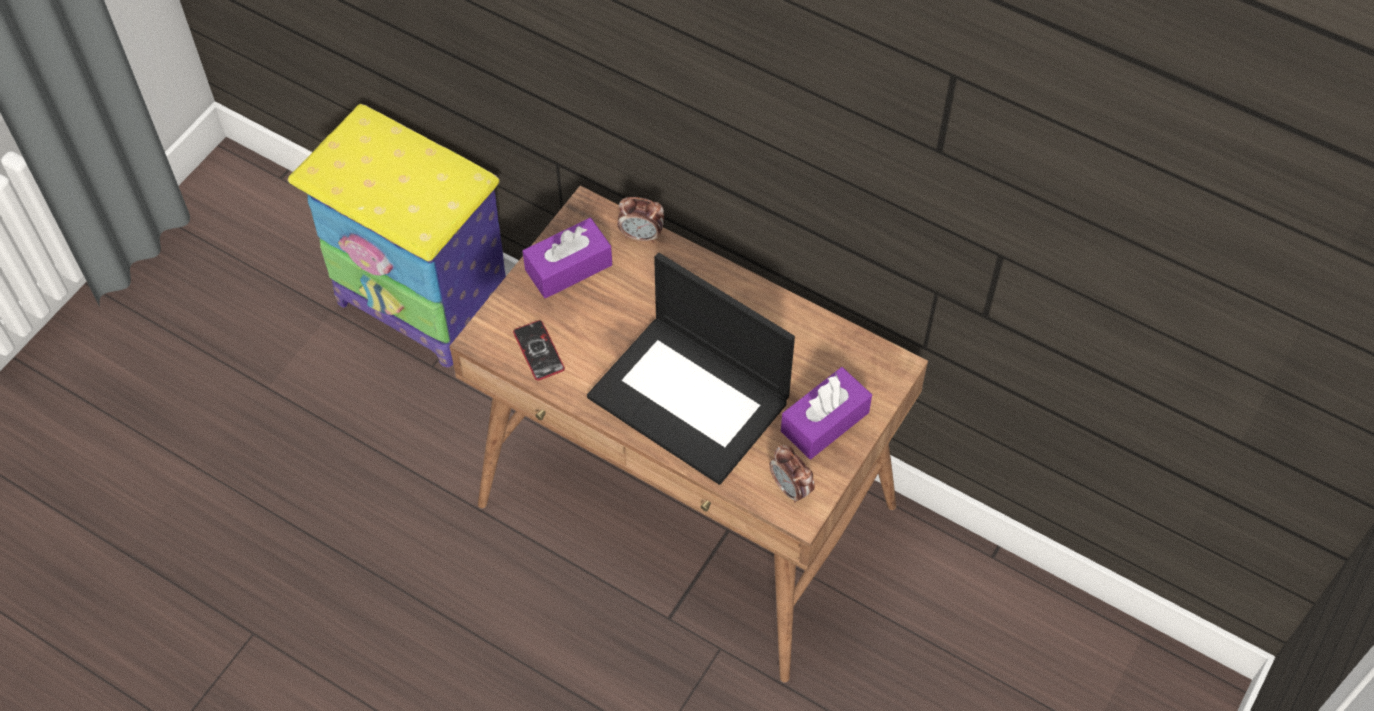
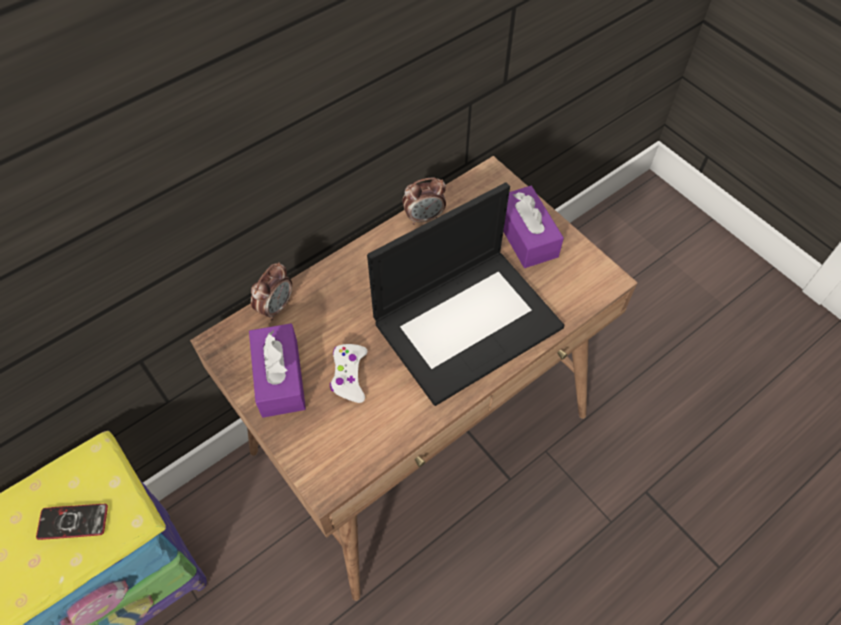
camera: 70 degrees left, 0 degrees up
phone [513,320,565,380] -> phone moved to [36,504,108,540]
alarm clock [770,445,815,503] -> alarm clock moved to [402,177,446,225]
none -> white game controller [330,344,367,403]

